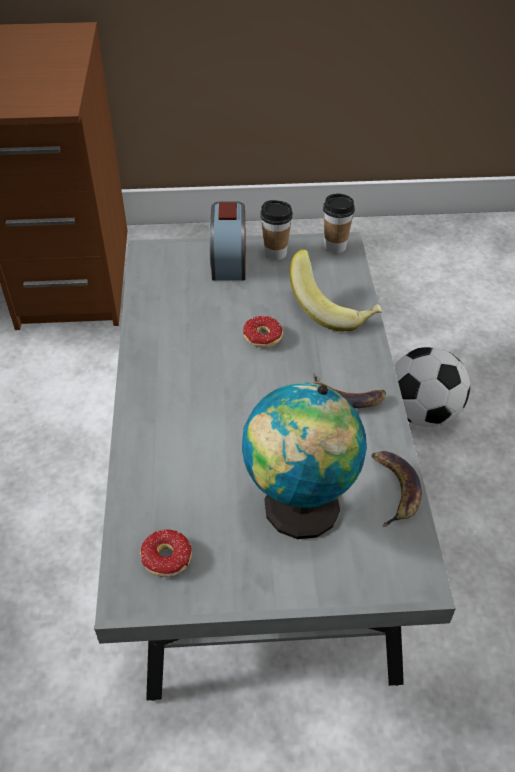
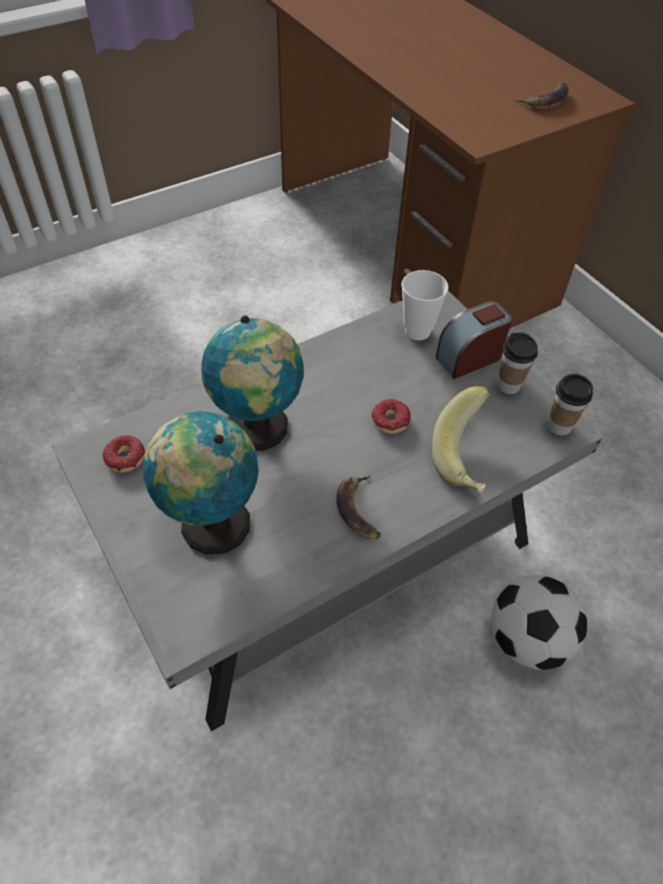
camera: 60 degrees right, 5 degrees up
banana [371,451,422,527] -> banana moved to [514,82,569,107]
none -> globe [201,316,304,451]
none -> cup [401,270,448,340]

